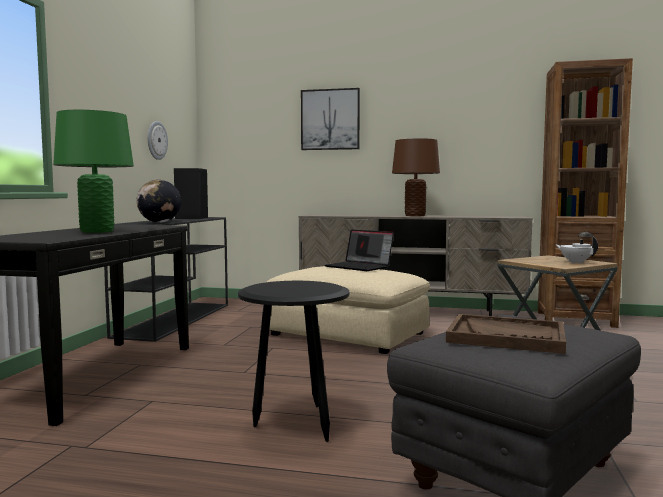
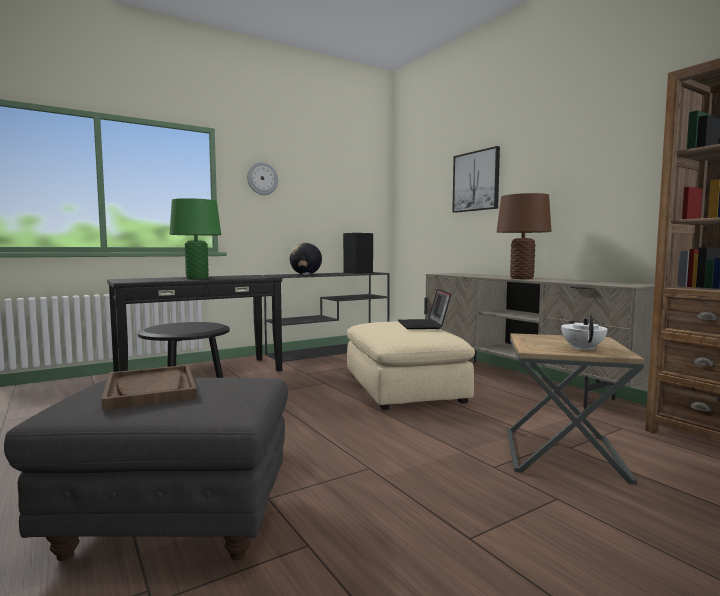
camera: 45 degrees right, 0 degrees up
wall clock [148,121,168,160] -> wall clock moved to [247,162,278,195]

